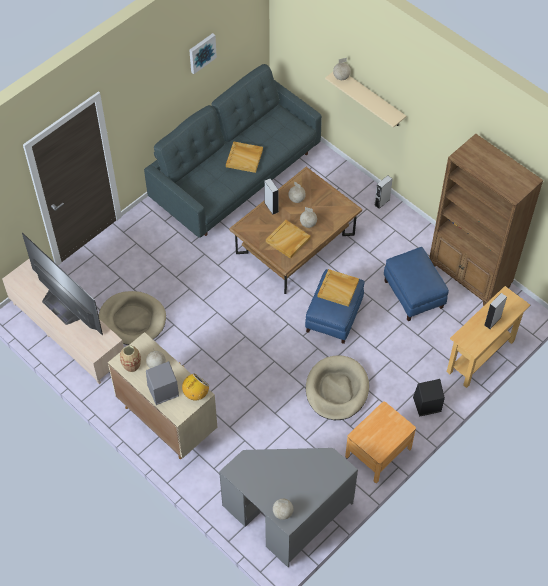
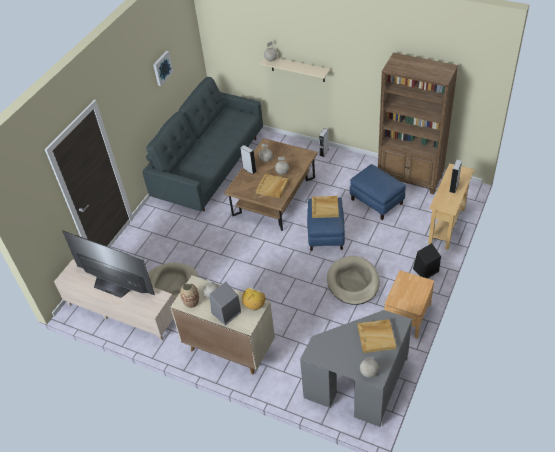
camera: 15 degrees left, 10 degrees down
beige tray [226,141,263,173] -> beige tray moved to [357,319,396,353]

